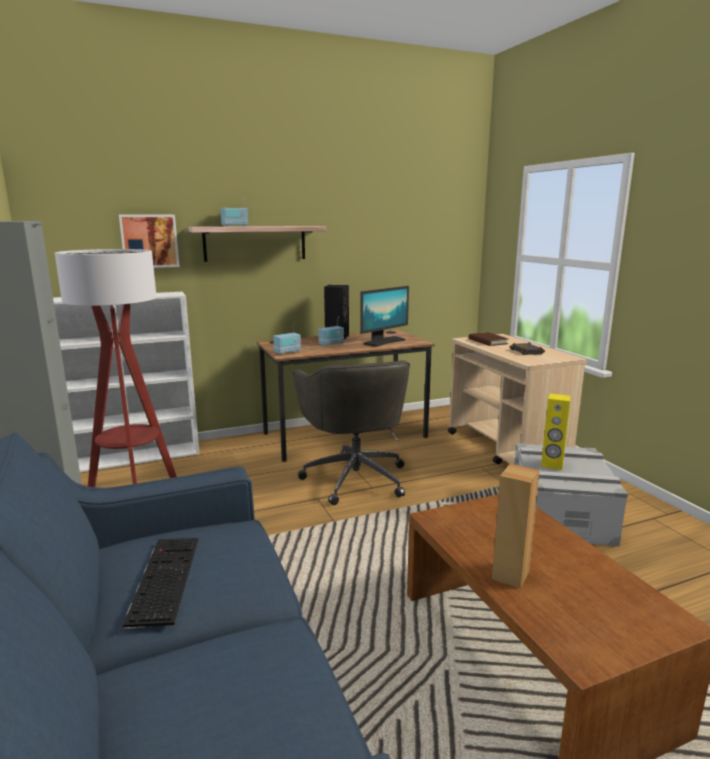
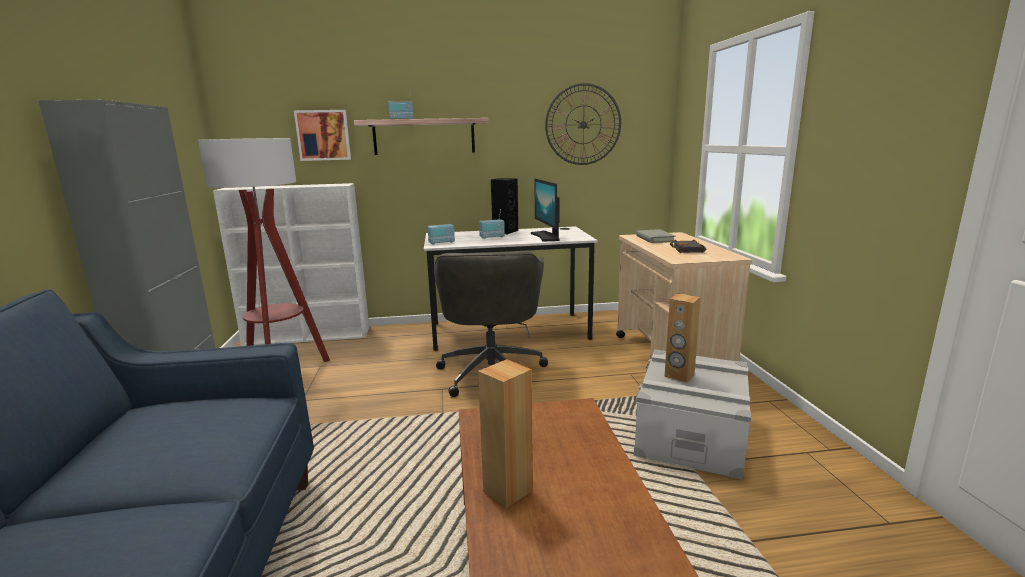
camera: 15 degrees right, 0 degrees up
keyboard [123,538,199,629] -> none
brown desk [256,330,435,462] -> white desk [424,226,598,351]
monitor [360,286,409,347] -> monitor turned 105 degrees clockwise [531,178,560,242]
brown book [469,332,508,346] -> grey book [636,229,676,243]
yellow speaker [541,393,570,470] -> brown speaker [664,293,700,383]
none -> wall clock [545,83,621,165]

